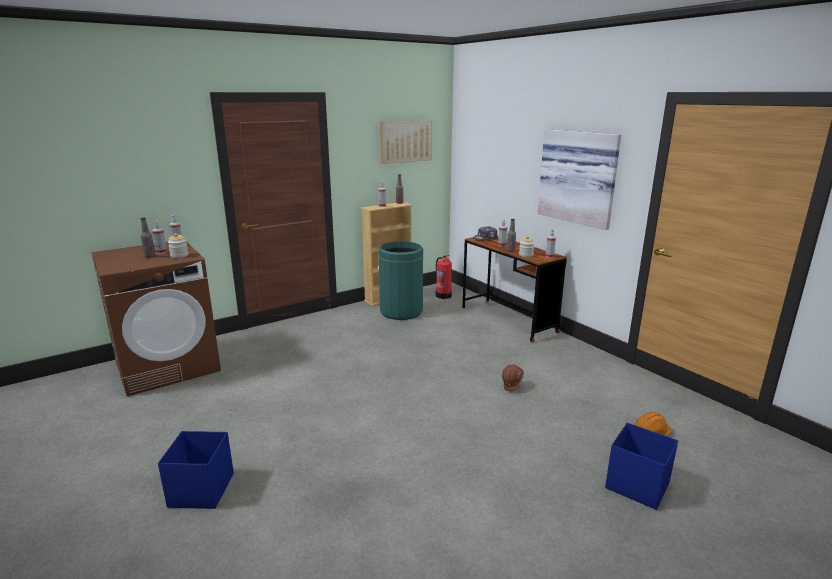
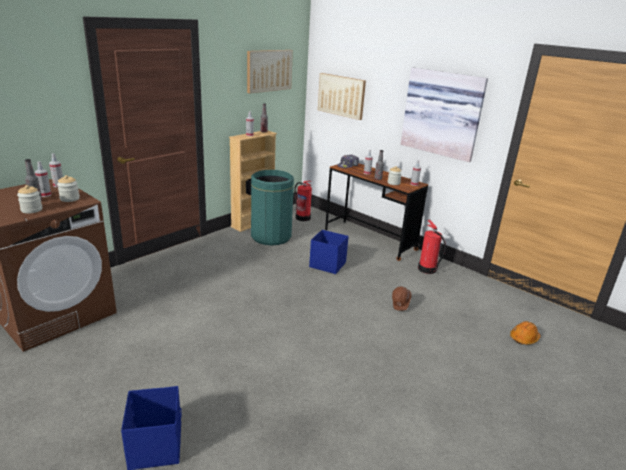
camera: 15 degrees left, 5 degrees up
blue storage box [605,423,678,510] -> blue storage box moved to [309,230,349,274]
none -> jar [17,185,42,214]
none -> picture [318,73,366,120]
none -> fire extinguisher [418,220,446,274]

